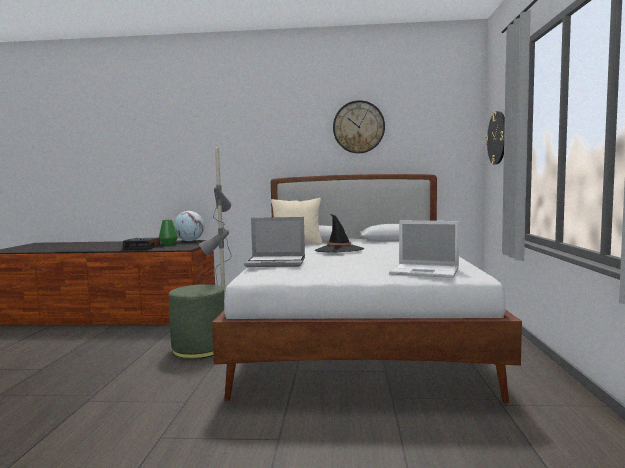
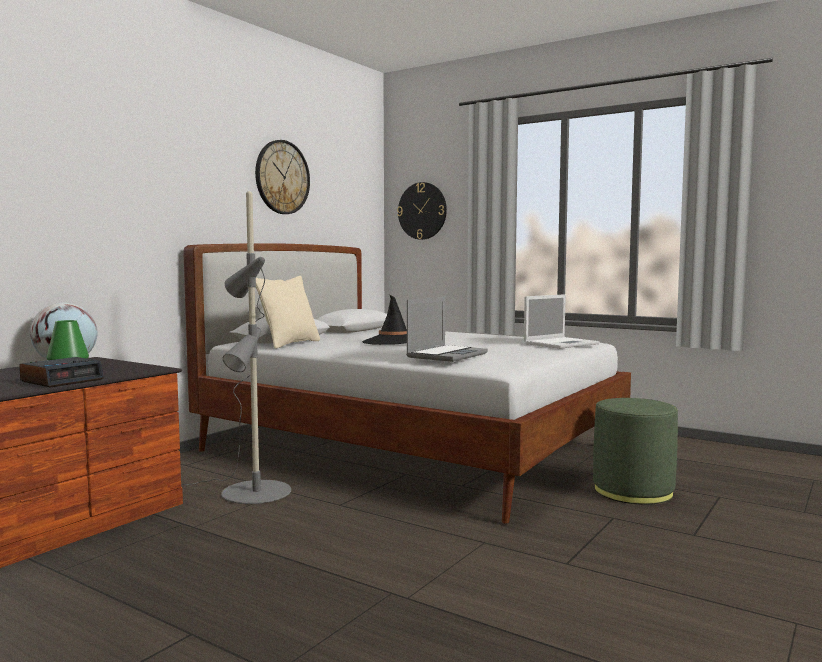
camera: 60 degrees left, 0 degrees up
green ottoman [169,284,225,359] -> green ottoman moved to [593,398,678,505]

